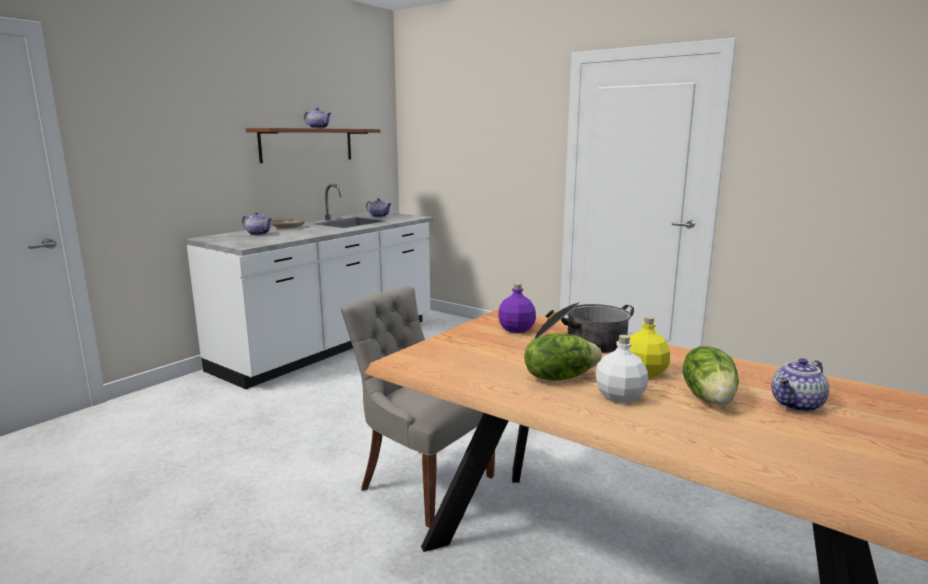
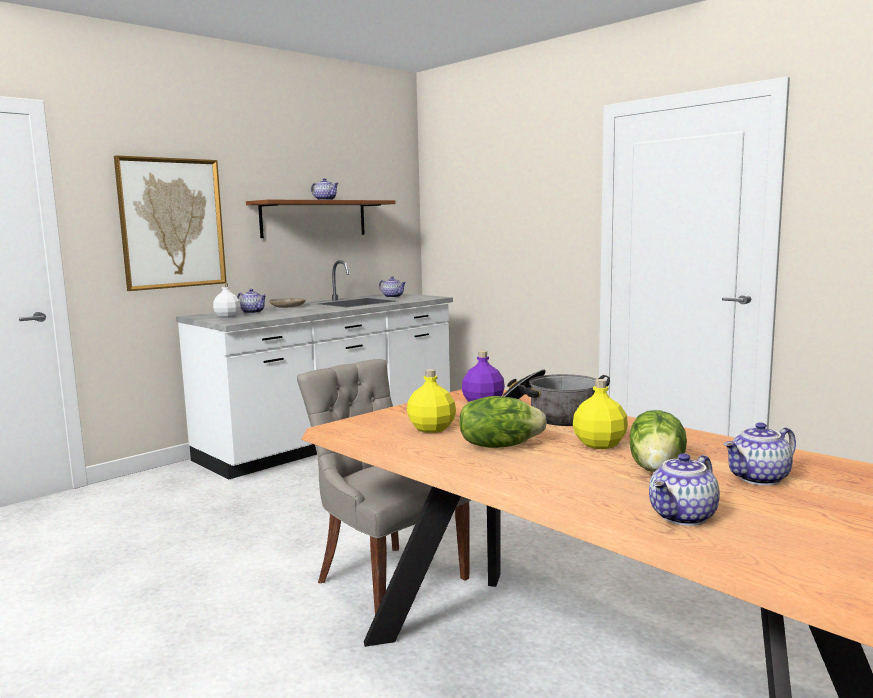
camera: 10 degrees right, 5 degrees down
white bottle [595,335,648,403] -> white bottle moved to [213,283,241,318]
none -> picture [114,155,227,291]
none -> yellow bottle [407,369,456,433]
none -> teapot [649,453,720,526]

